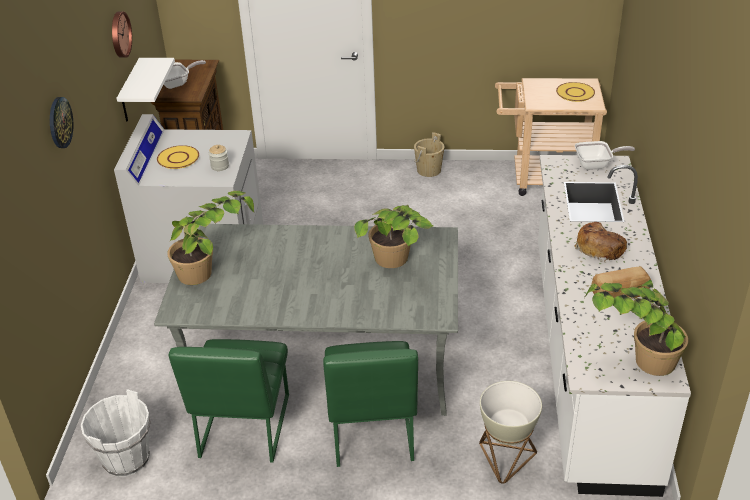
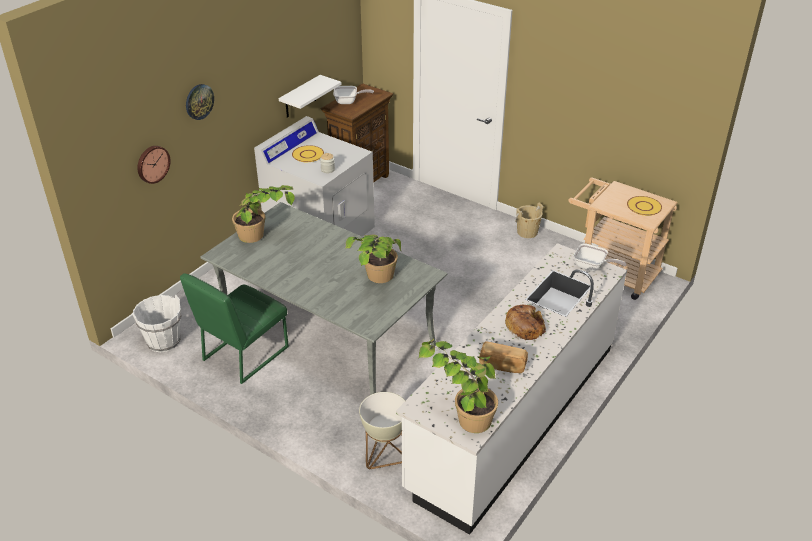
camera: 30 degrees right, 0 degrees up
wall clock [112,12,132,58] -> wall clock moved to [137,146,170,184]
green chair [323,341,418,467] -> none

